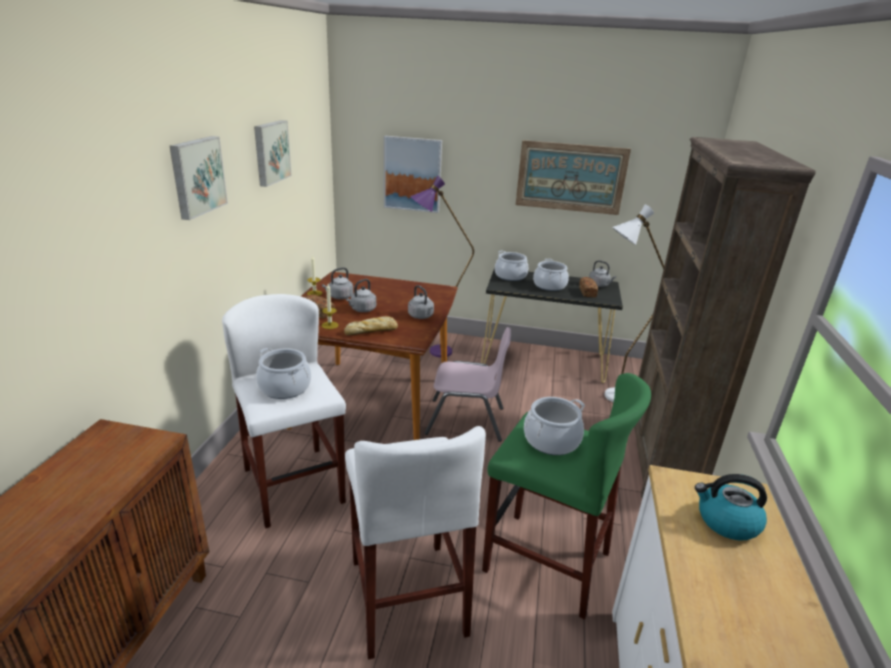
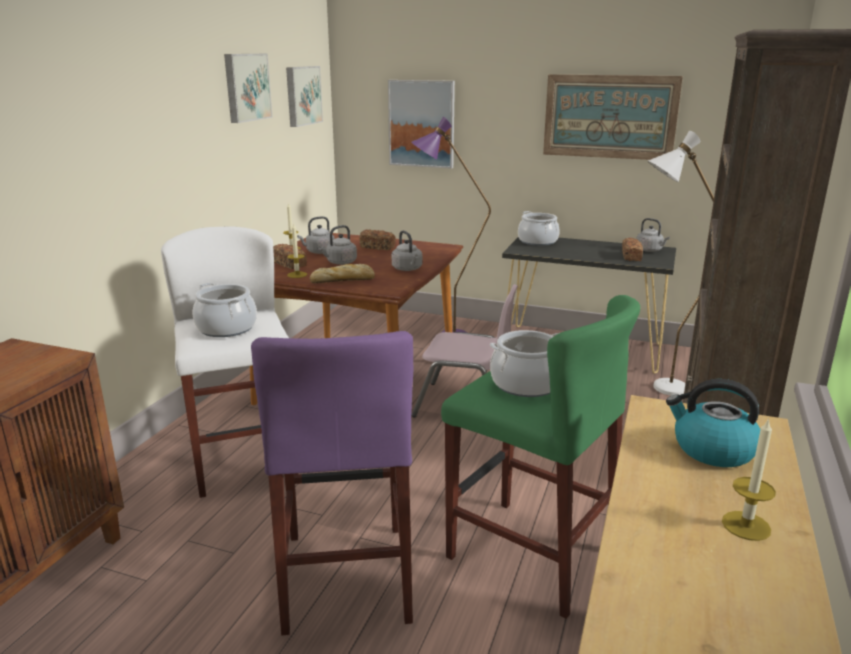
camera: 10 degrees right, 5 degrees down
picture [170,136,228,220] -> picture moved to [286,66,323,127]
white stool [345,426,486,660] -> purple stool [251,331,413,635]
cooking pot [533,259,569,291] -> none
none -> bread [359,230,396,250]
none -> candle [722,418,776,541]

